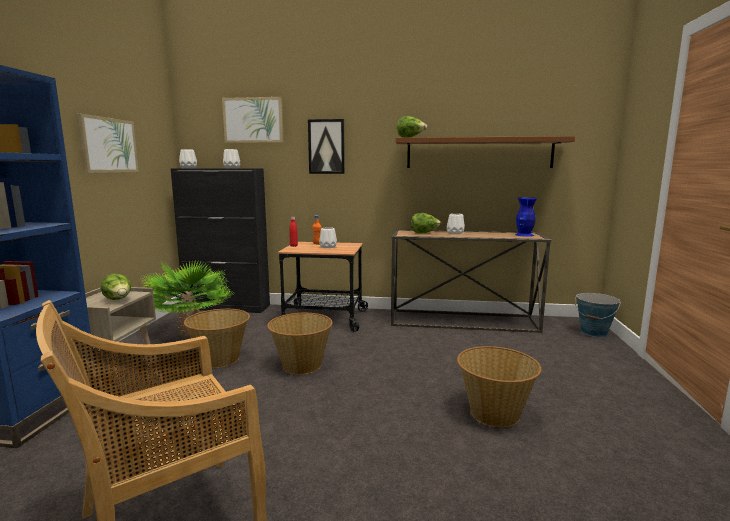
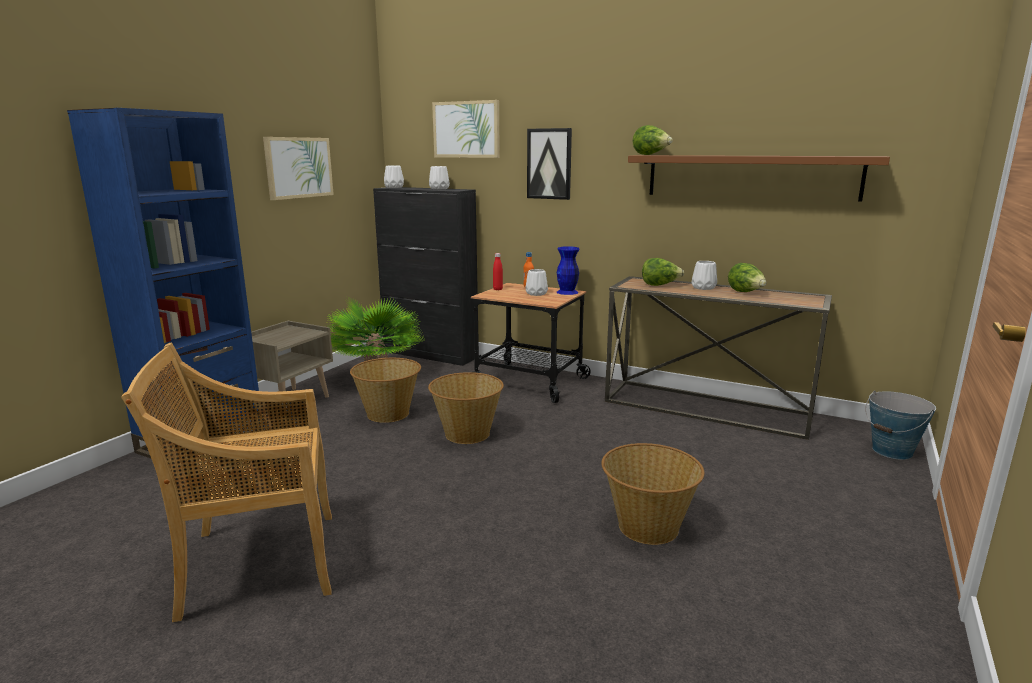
camera: 20 degrees right, 5 degrees up
lettuce [101,273,131,300] -> lettuce moved to [728,263,766,292]
blue vase [515,197,537,237] -> blue vase moved to [556,246,579,295]

